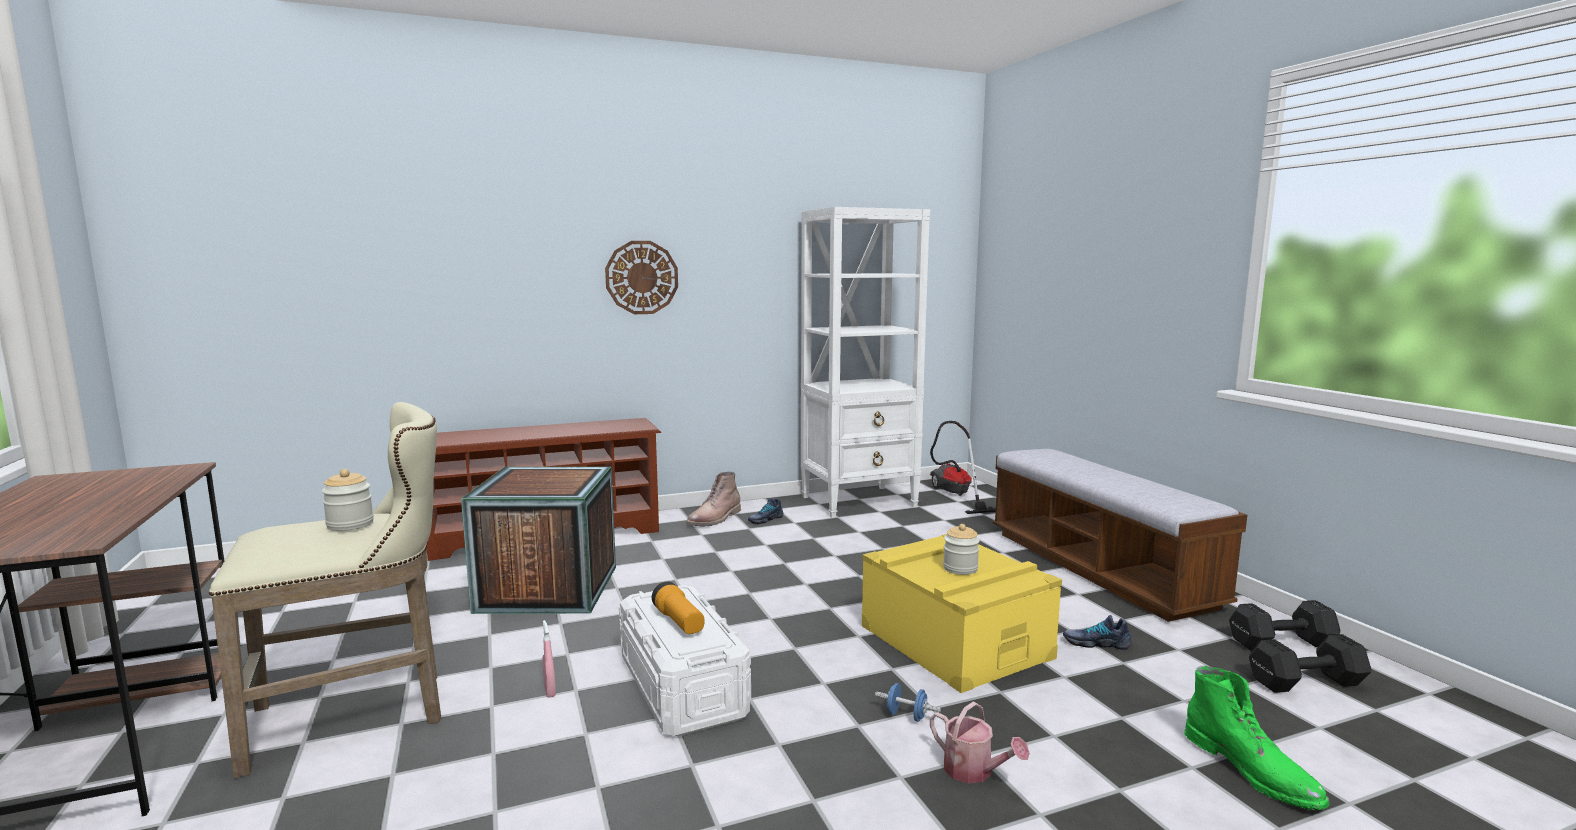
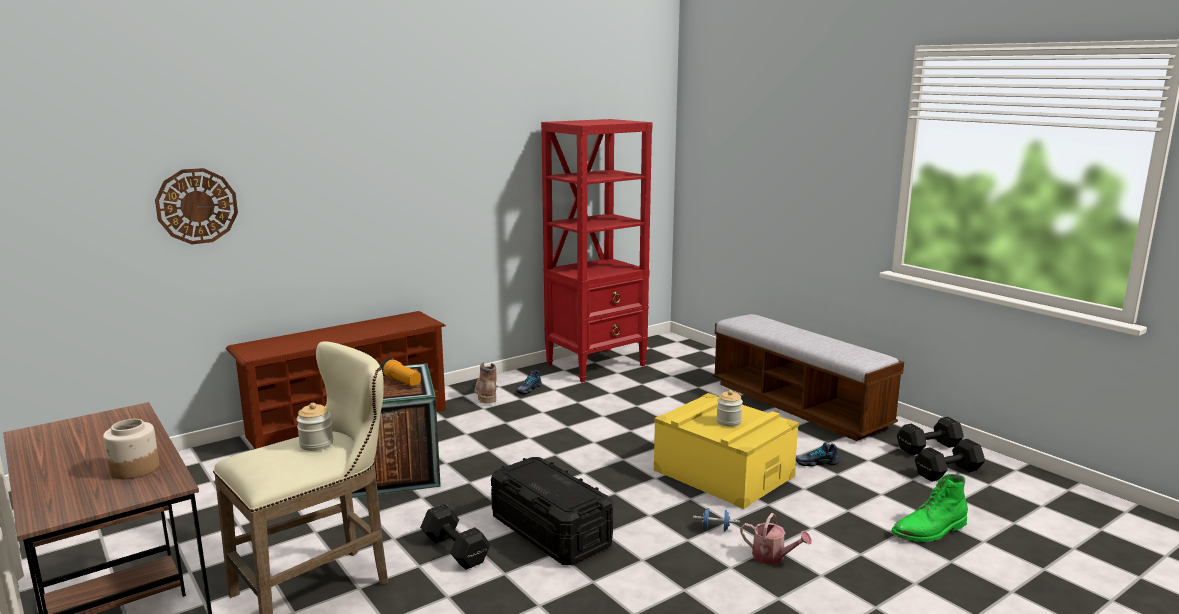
camera: 15 degrees left, 5 degrees up
pink spray bottle [542,620,556,698] -> black dumbbell [420,504,491,570]
wall clock [605,241,678,314] -> wall clock moved to [155,168,238,244]
white storage box [619,585,751,736] -> black storage box [491,457,613,565]
flashlight [652,581,704,634] -> flashlight moved to [381,358,421,386]
brown boot [686,472,741,526] -> brown boot turned 150 degrees clockwise [474,362,496,404]
white bookcase [801,207,930,518] -> red bookcase [541,119,653,383]
vacuum cleaner [930,421,996,514] -> none
green boot [1184,666,1330,810] -> green boot turned 105 degrees clockwise [891,474,968,542]
none -> jar [103,419,160,479]

